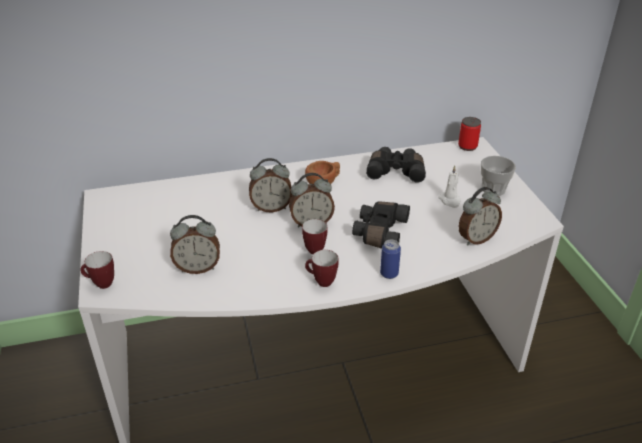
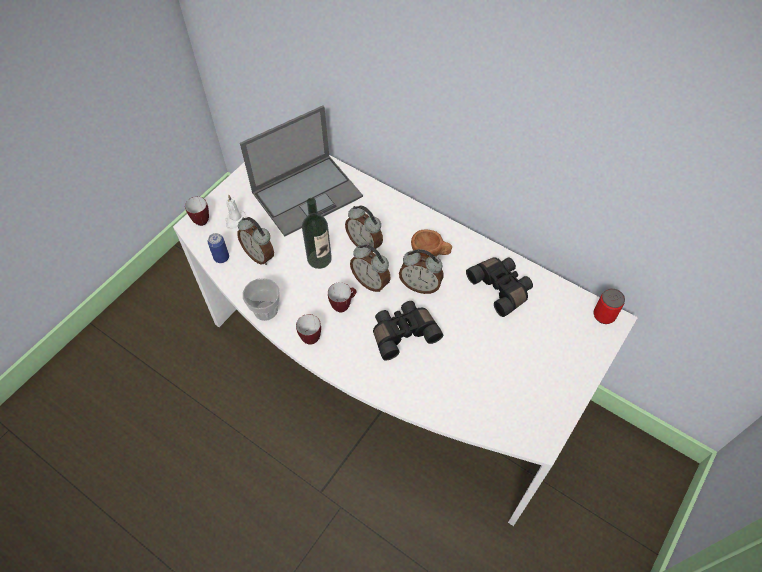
camera: 50 degrees right, 20 degrees up
can [380,239,401,279] -> can moved to [208,233,229,263]
white candle [438,166,461,208] -> white candle moved to [225,194,247,229]
alarm clock [459,187,502,246] -> alarm clock moved to [399,249,444,294]
cup [481,156,516,196] -> cup moved to [243,278,280,321]
none -> laptop [240,106,363,236]
none -> bottle [302,198,332,269]

